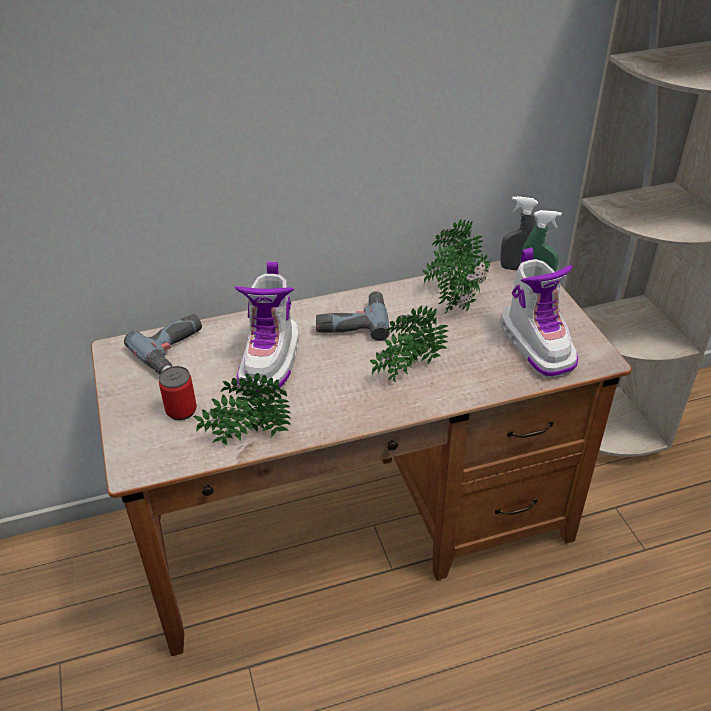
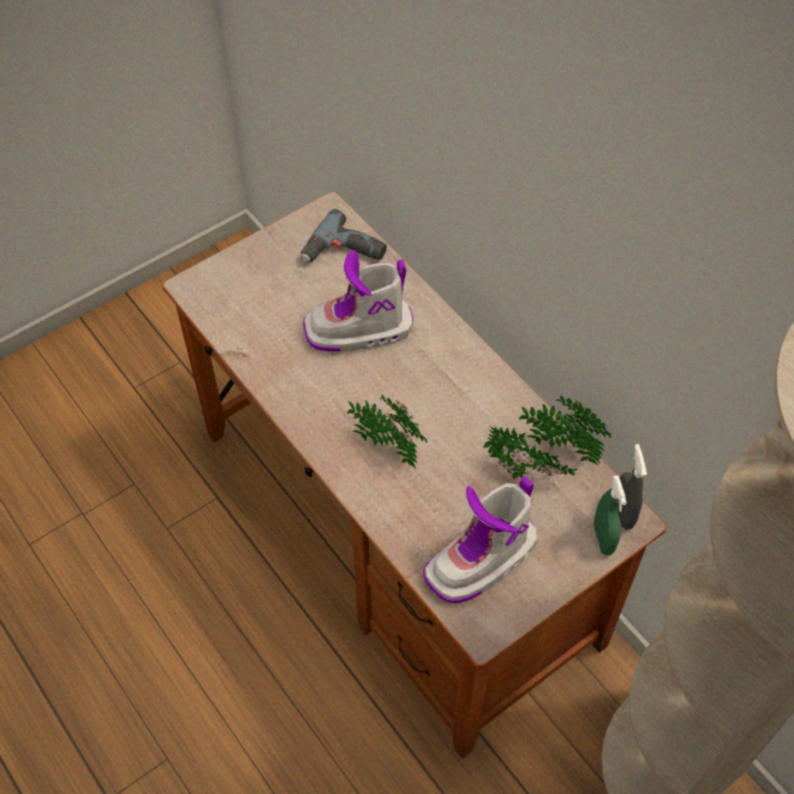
camera: 70 degrees right, 15 degrees up
can [159,366,197,420] -> none
potted plant [193,373,291,445] -> none
power drill [316,291,390,341] -> none

